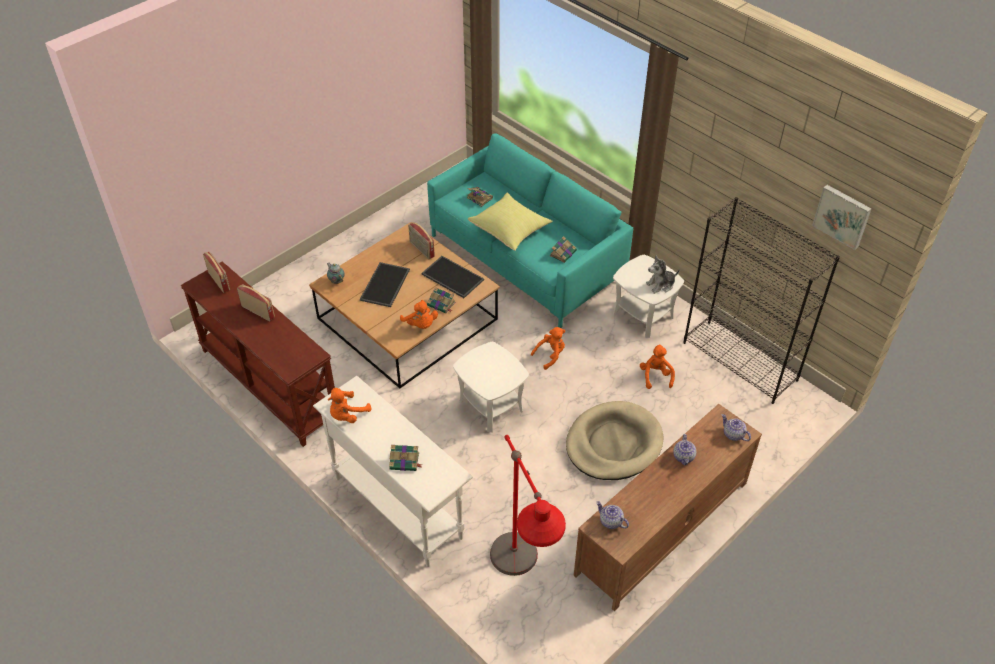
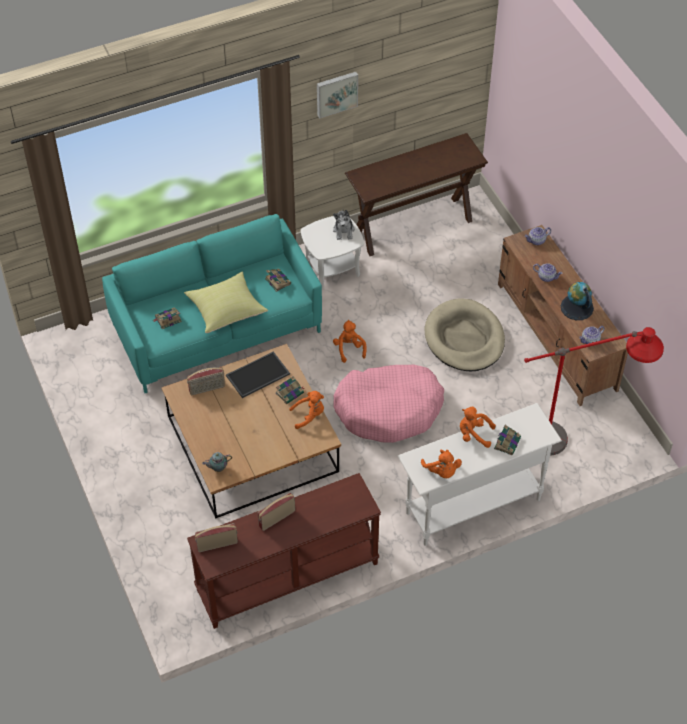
camera: 70 degrees left, 5 degrees up
tray [360,262,410,307] -> none
white side table [453,342,529,432] -> pink dog bed [333,365,444,443]
orange plush toy [640,344,675,389] -> orange plush toy moved to [460,407,496,448]
black bookcase [683,197,840,404] -> brown console table [345,133,488,256]
picture [812,185,872,250] -> picture moved to [317,72,358,119]
none -> globe [561,282,594,320]

